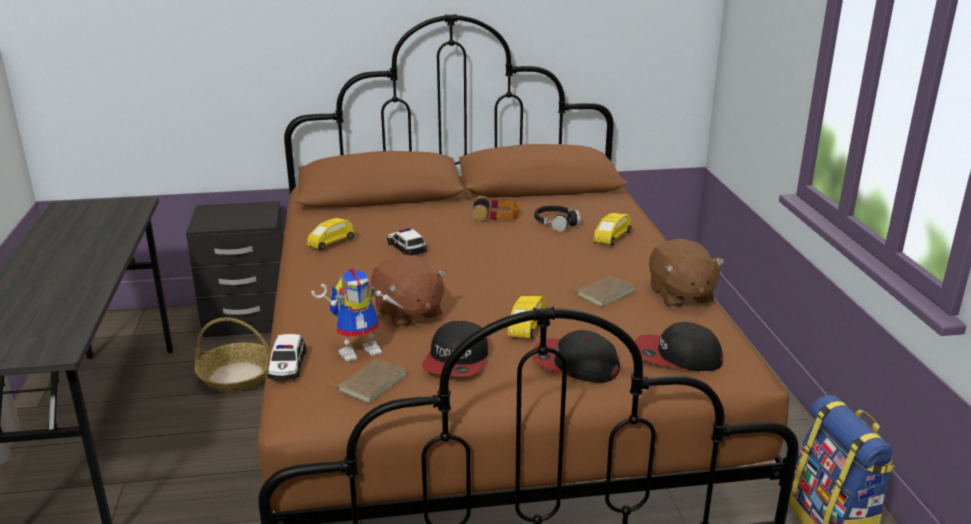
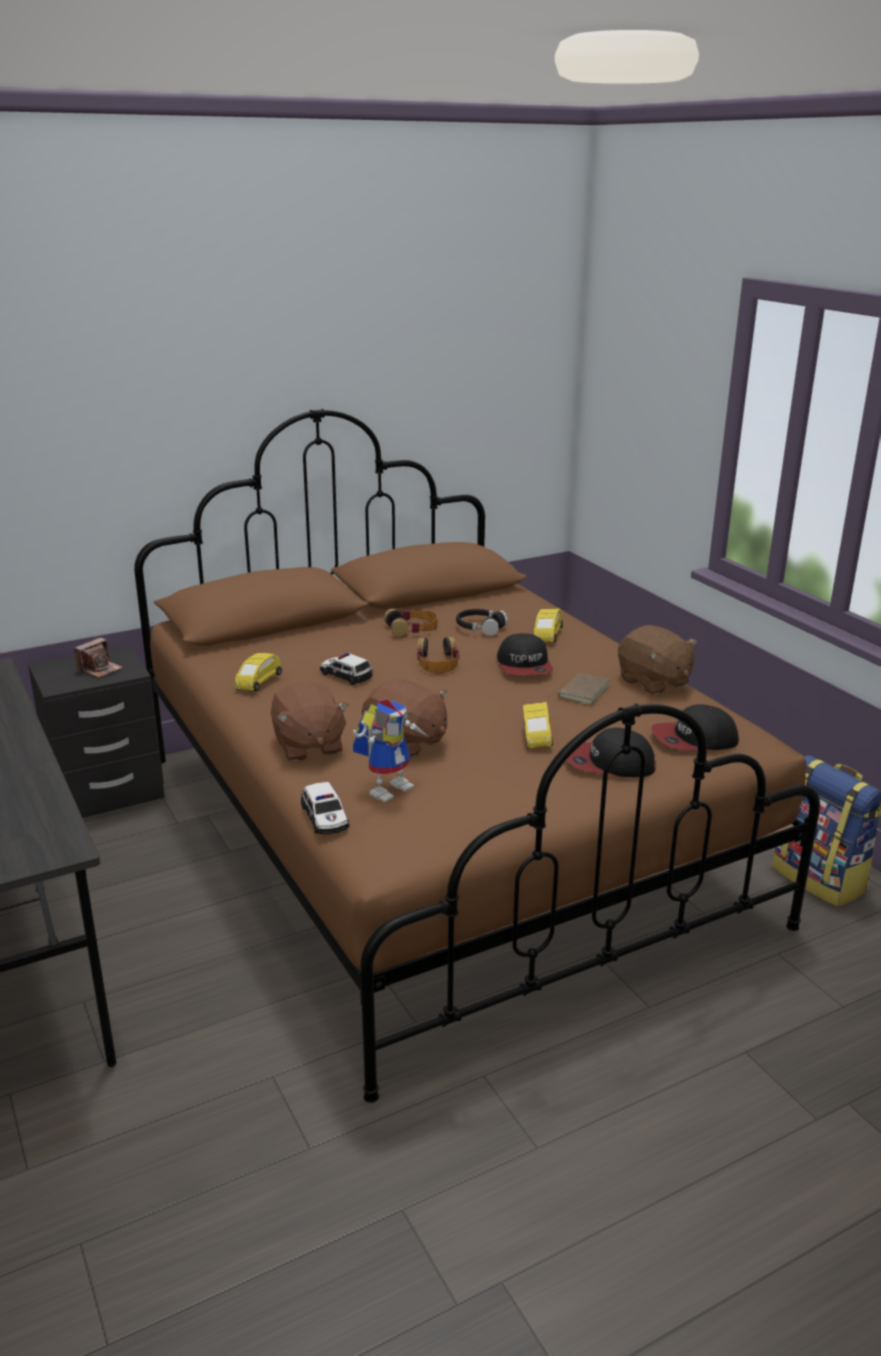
camera: 20 degrees left, 0 degrees up
basket [194,318,269,392] -> none
brown book [328,359,406,403] -> none
cap [422,321,488,377] -> cap moved to [497,633,553,675]
none -> camera [74,637,123,678]
none -> brown plush toy [271,682,349,762]
none -> headphones [417,637,459,673]

